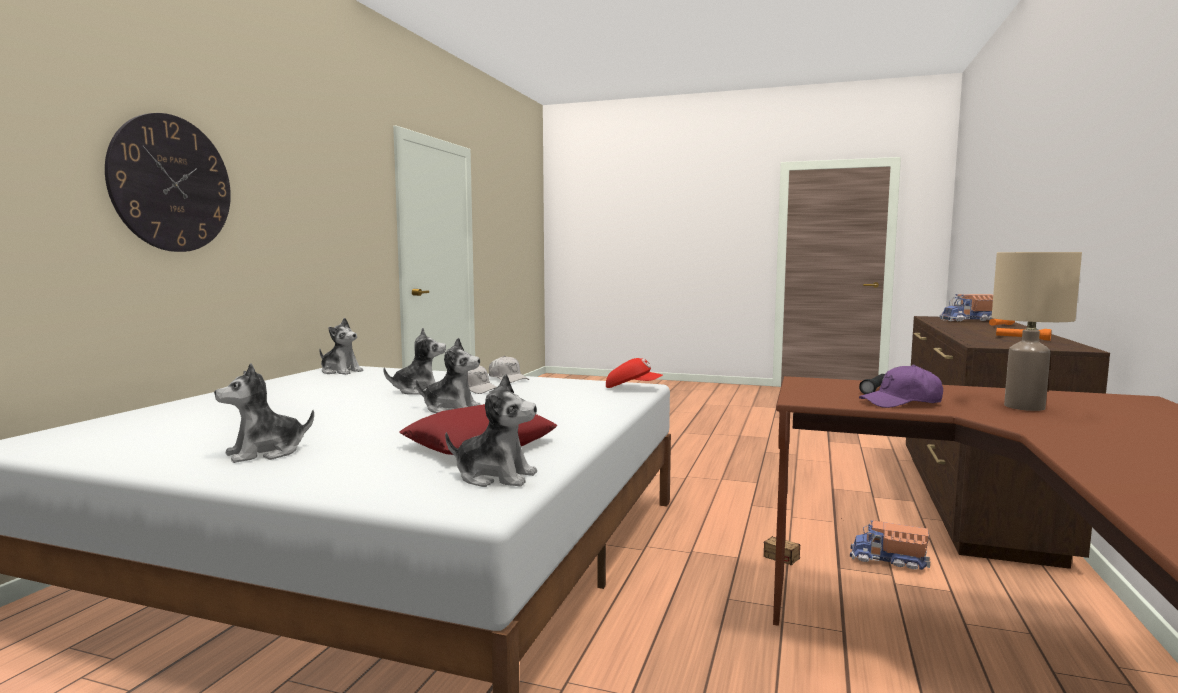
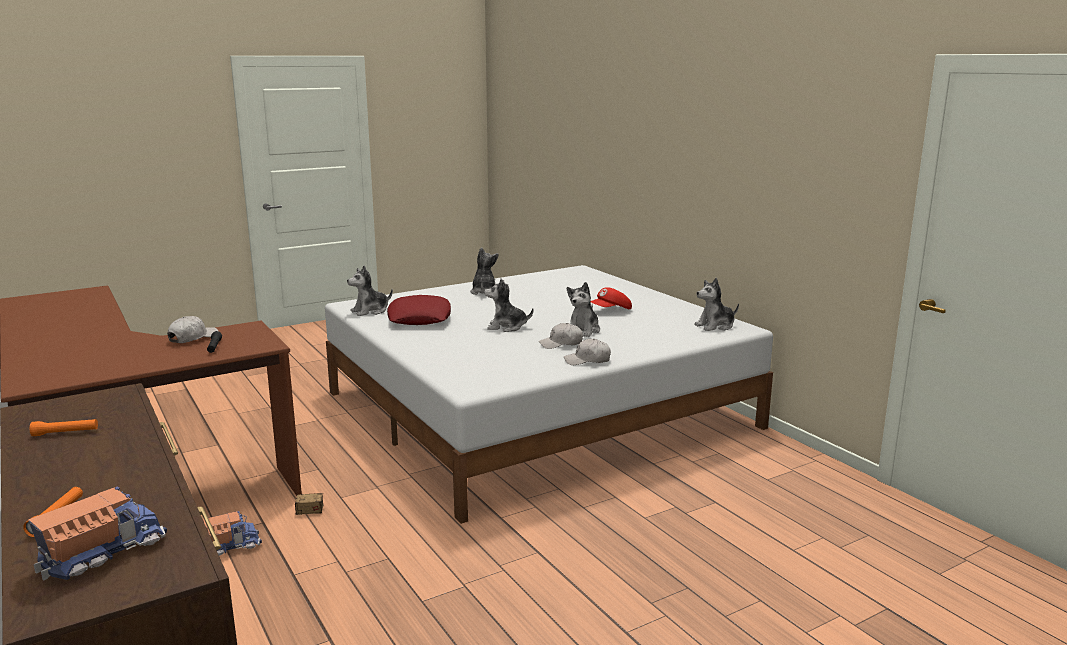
camera: 130 degrees right, 10 degrees up
wall clock [105,113,231,252] -> none
plush toy [416,338,481,413] -> plush toy turned 45 degrees clockwise [484,278,534,332]
red cap [606,358,663,388] -> red cap moved to [590,287,632,309]
purple cap [859,364,943,408] -> white cap [167,316,218,343]
beige table lamp [992,252,1082,411] -> none

